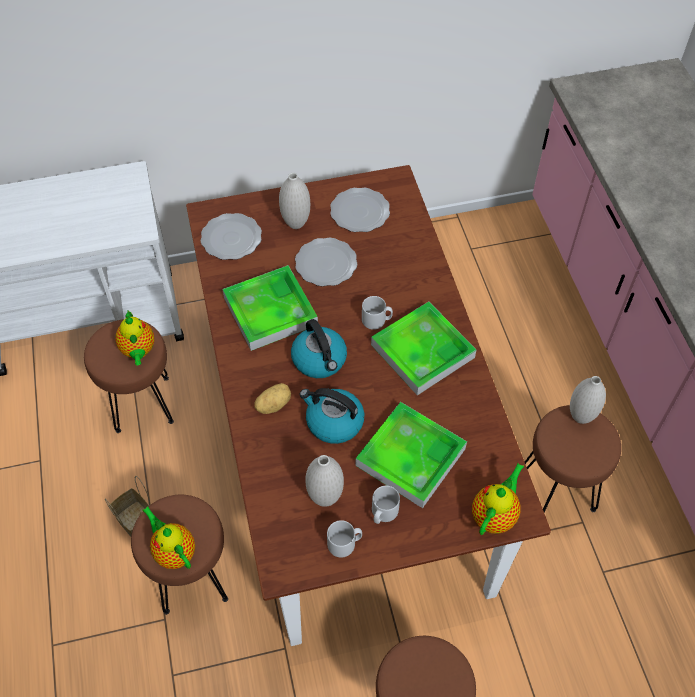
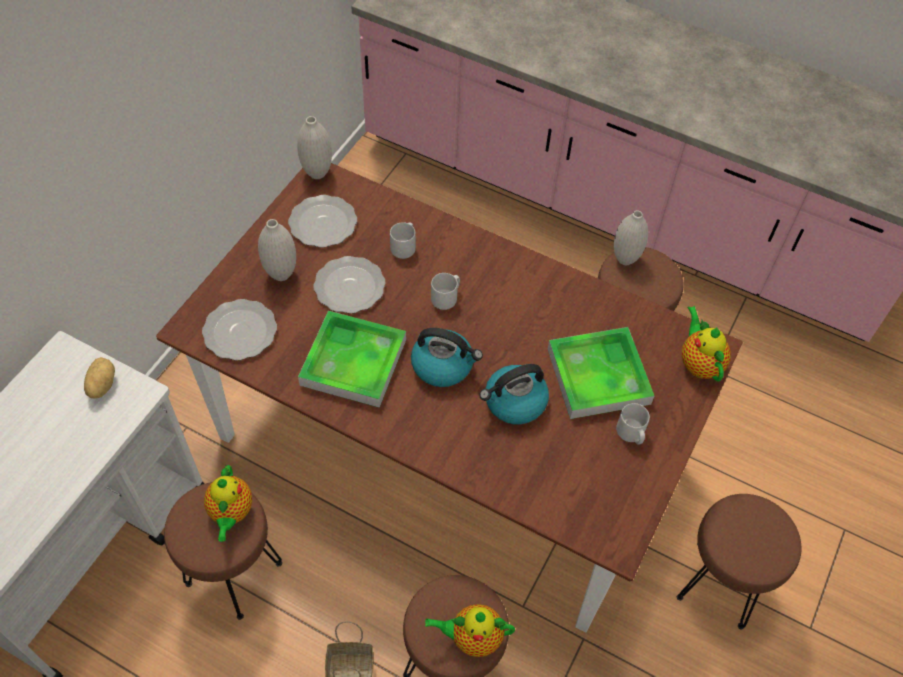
camera: 50 degrees left, 0 degrees up
teapot [115,311,154,365] -> teapot turned 60 degrees clockwise [204,465,252,542]
potato [254,383,291,414] -> potato moved to [84,357,115,399]
white vase [305,455,344,507] -> white vase moved to [297,116,332,179]
grey mug [327,520,362,558] -> grey mug moved to [390,222,416,259]
tray [371,302,477,395] -> none

